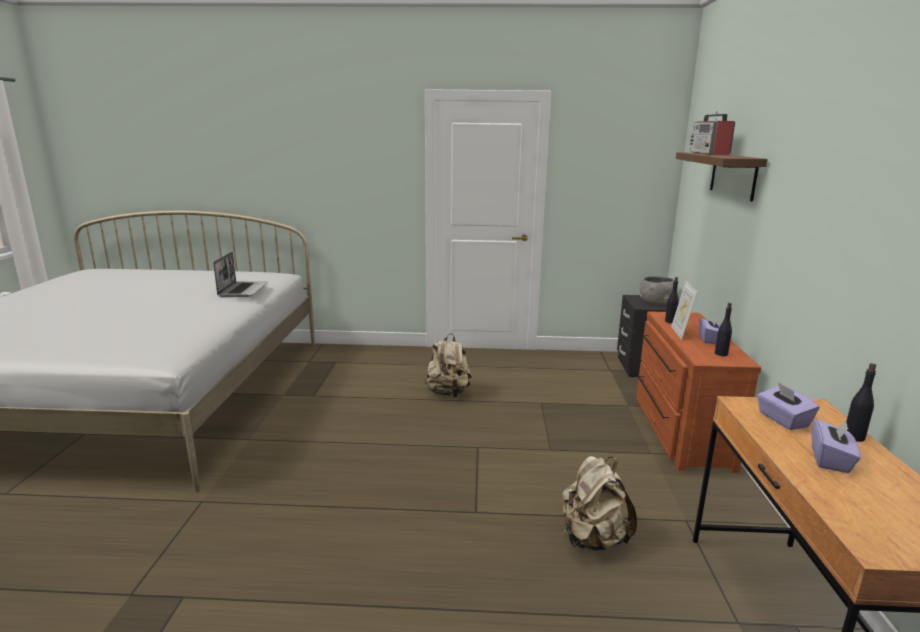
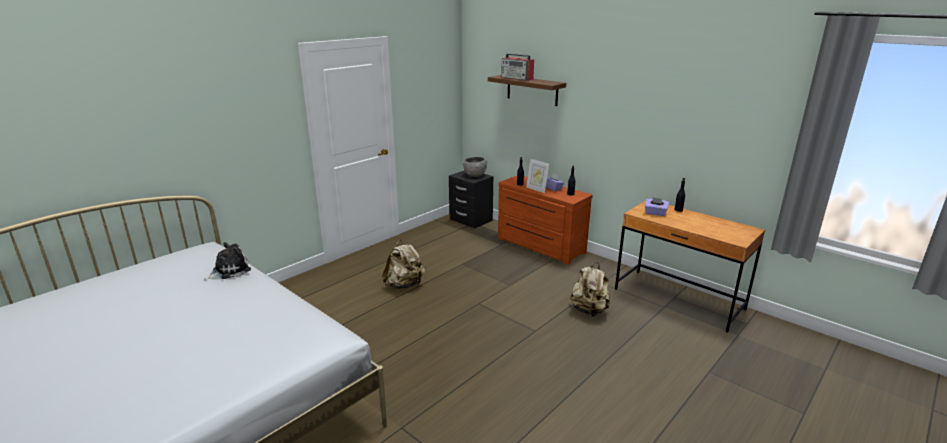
camera: 50 degrees left, 5 degrees up
laptop [213,252,268,297] -> plush toy [204,242,251,281]
purple tissue box [812,419,861,473] -> none

